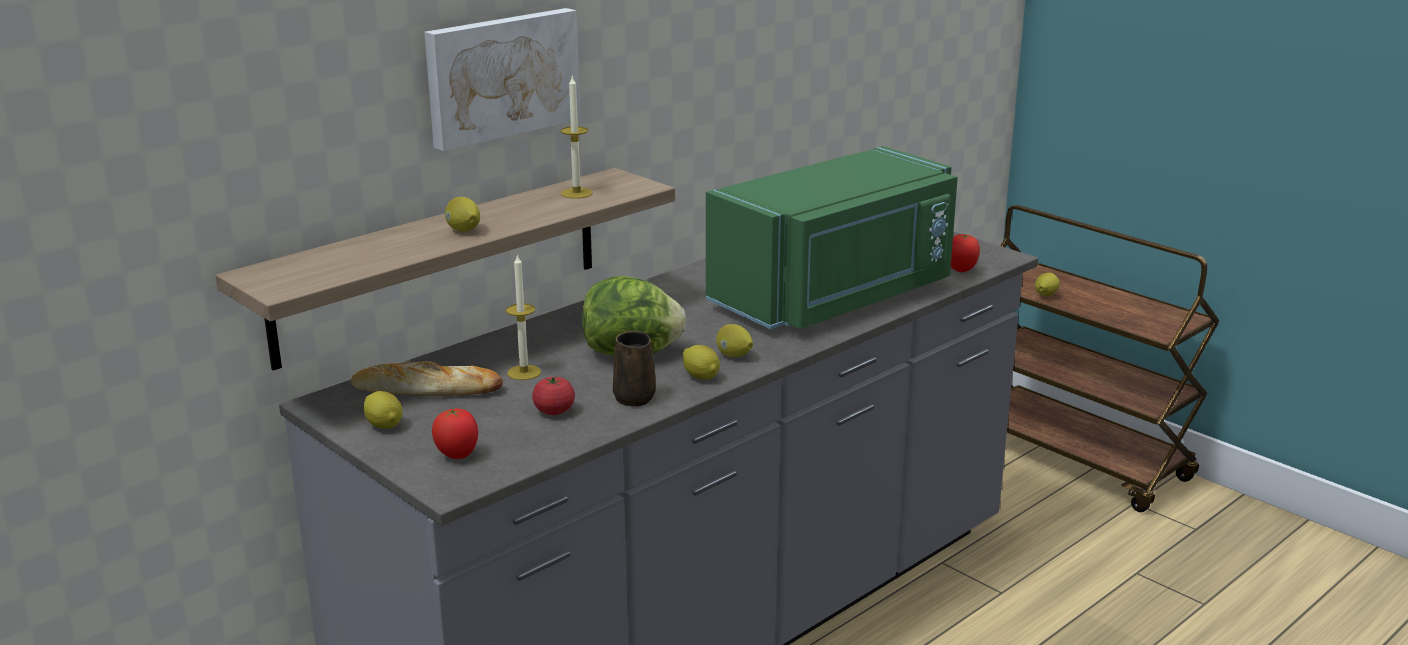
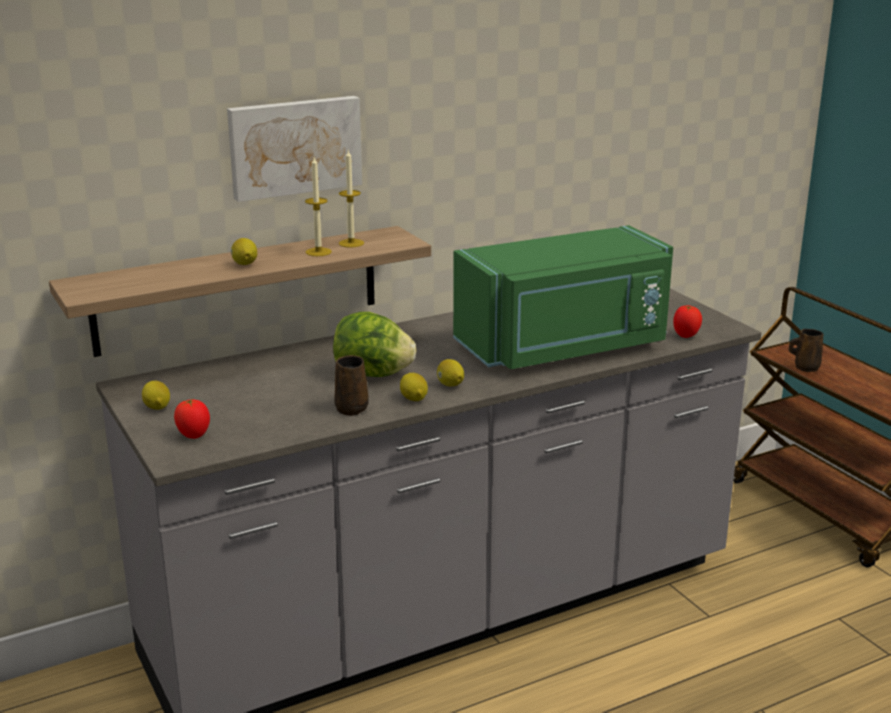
camera: 15 degrees right, 0 degrees up
bread [351,361,503,396] -> none
candle [506,254,541,380] -> candle moved to [305,157,332,256]
tomato [532,376,575,415] -> none
lemon [1035,273,1060,296] -> brown mug [788,329,824,372]

